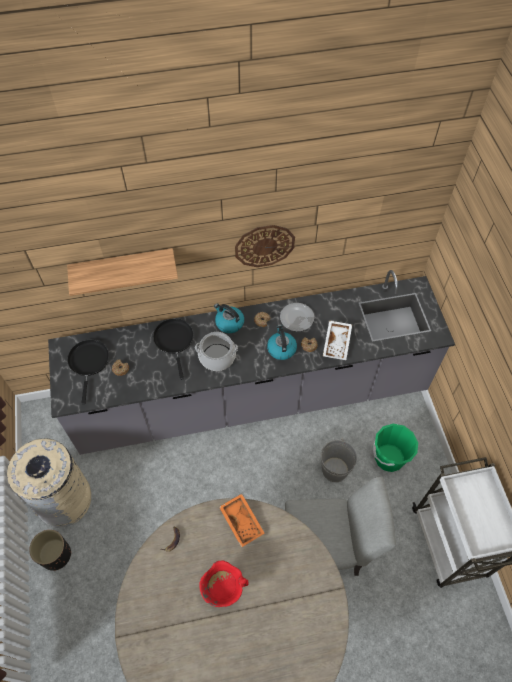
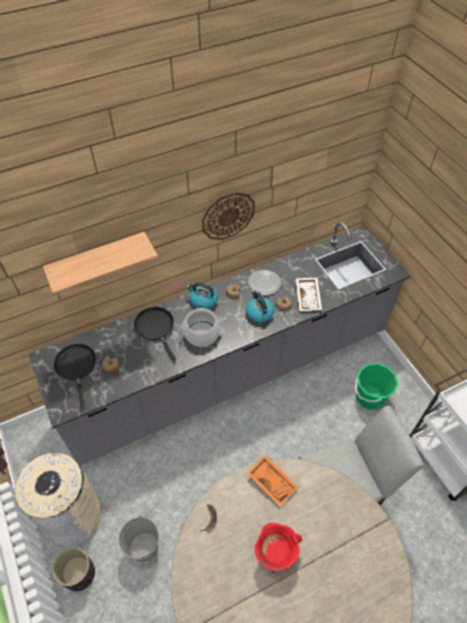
camera: 15 degrees left, 5 degrees down
grey bucket [321,437,357,482] -> grey bucket moved to [118,514,159,563]

